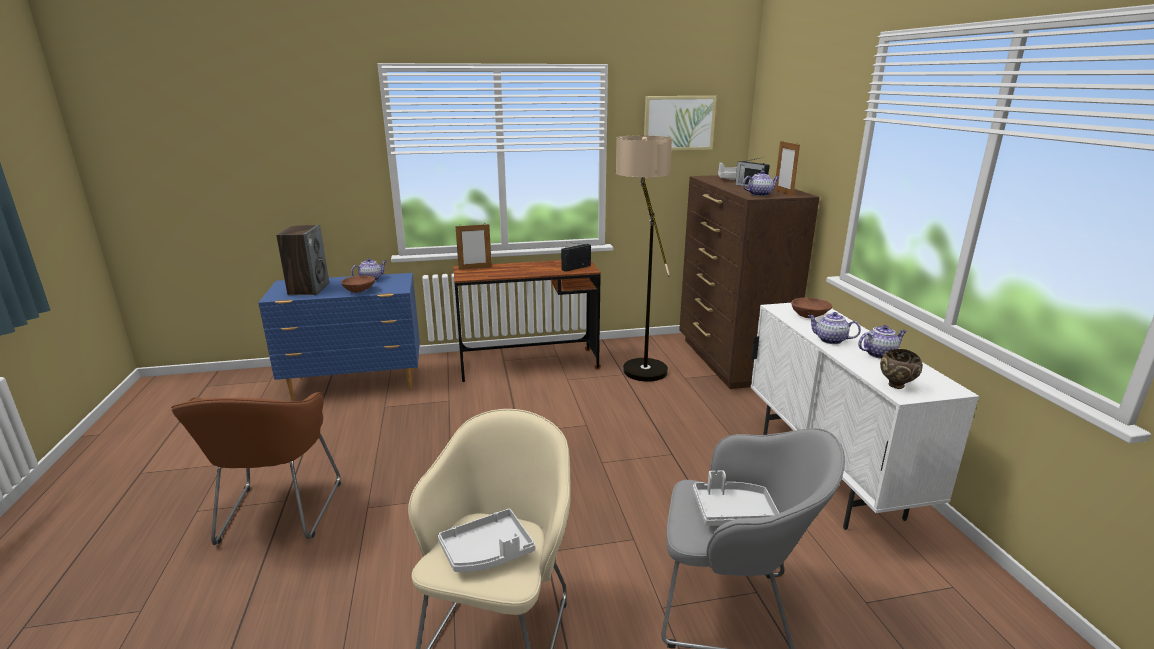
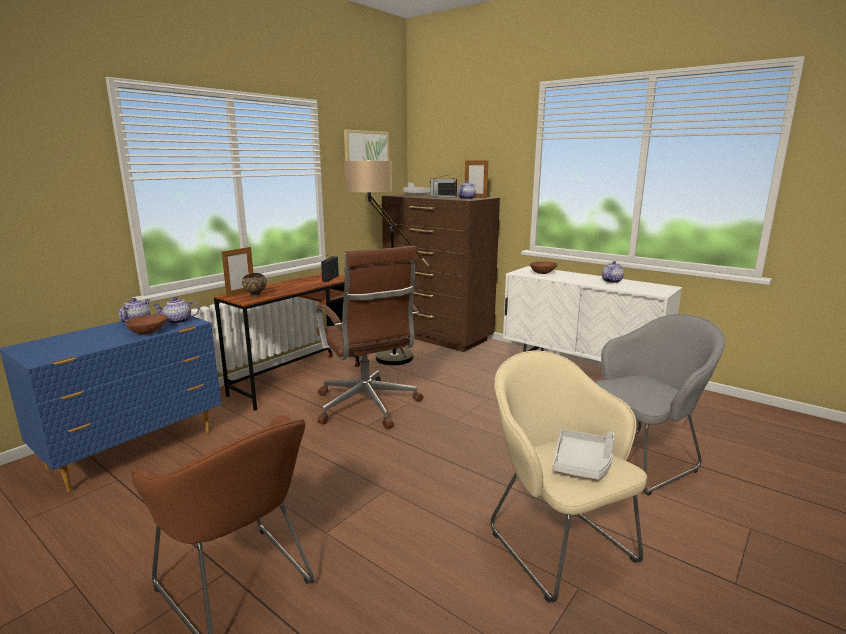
camera: 40 degrees left, 5 degrees down
speaker [276,225,329,296] -> none
grey tray [693,470,779,526] -> none
teapot [808,312,861,344] -> teapot moved to [154,297,199,324]
brown bowl [880,349,923,389] -> brown bowl moved to [242,273,267,297]
none -> brown office chair [316,246,423,429]

